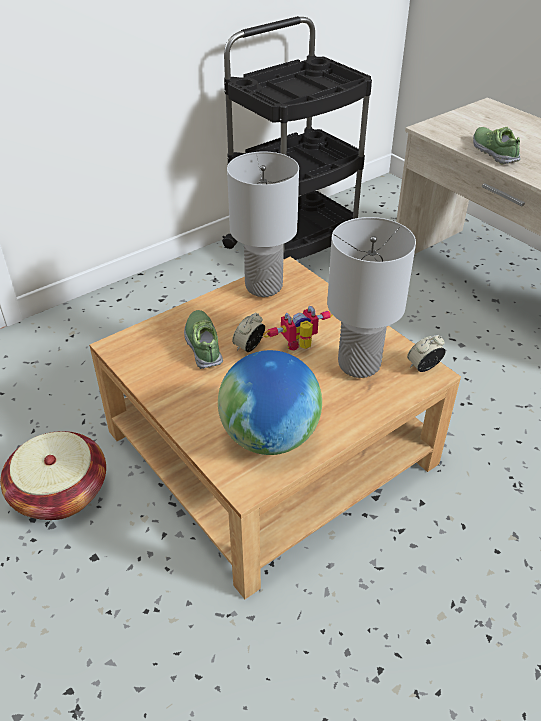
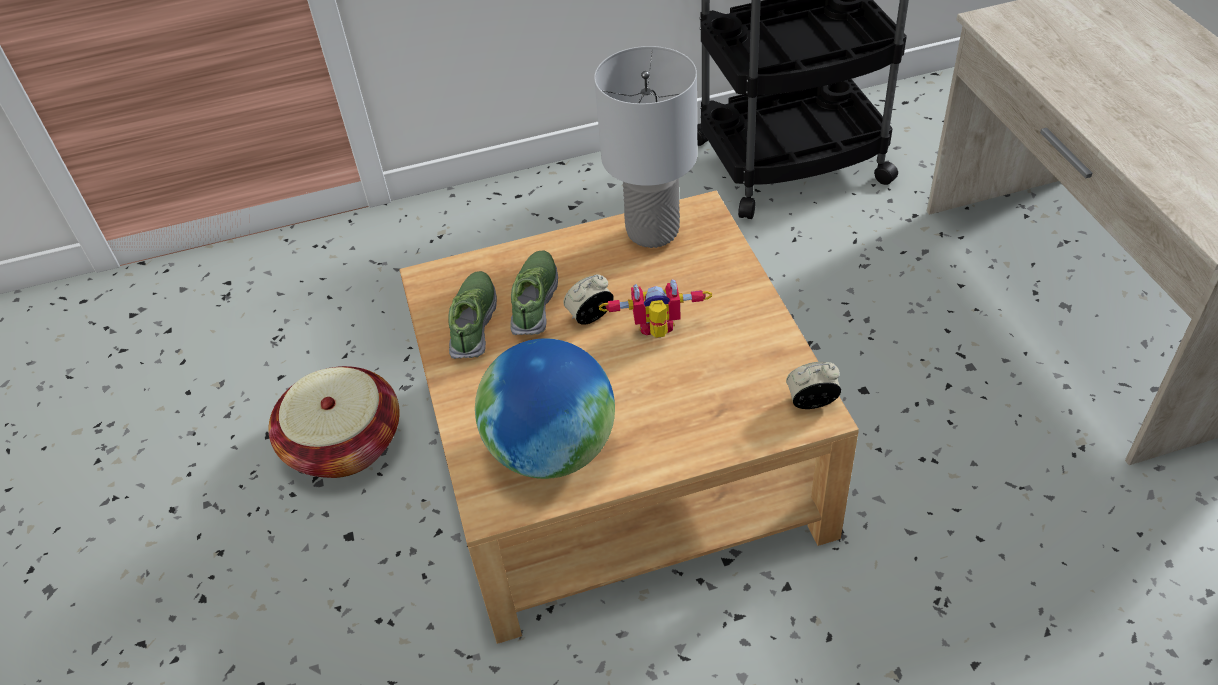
camera: 25 degrees right, 5 degrees up
grey table lamp [327,217,416,378] -> none
shoe [473,127,521,165] -> shoe moved to [448,271,497,359]

